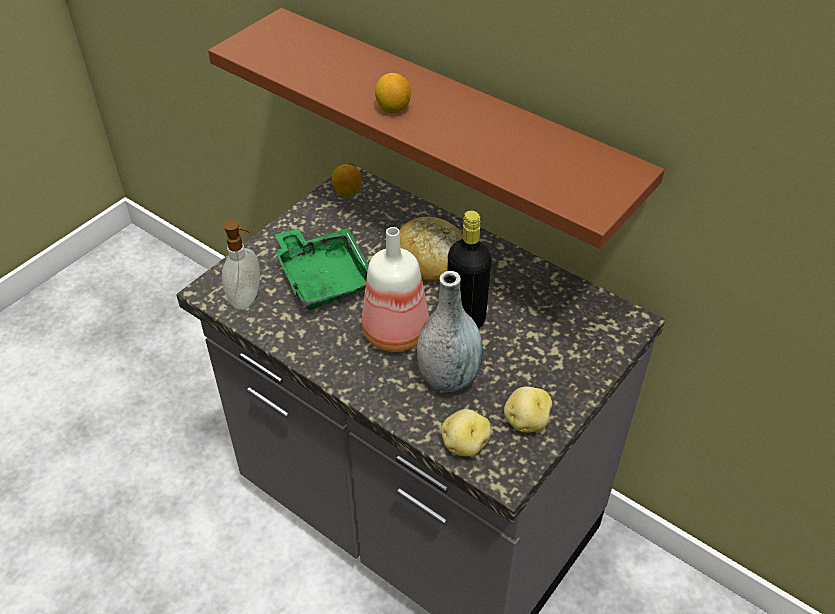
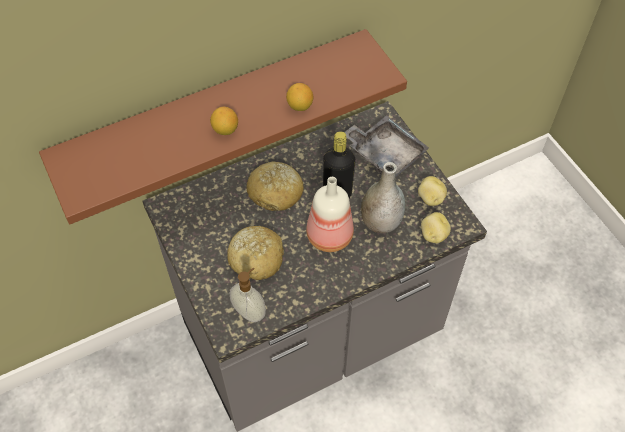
camera: 65 degrees left, 10 degrees up
green tray [275,228,369,310] -> bread [227,226,284,280]
lemon [332,164,362,197] -> lemon moved to [286,83,313,111]
none -> grey tray [344,115,429,178]

